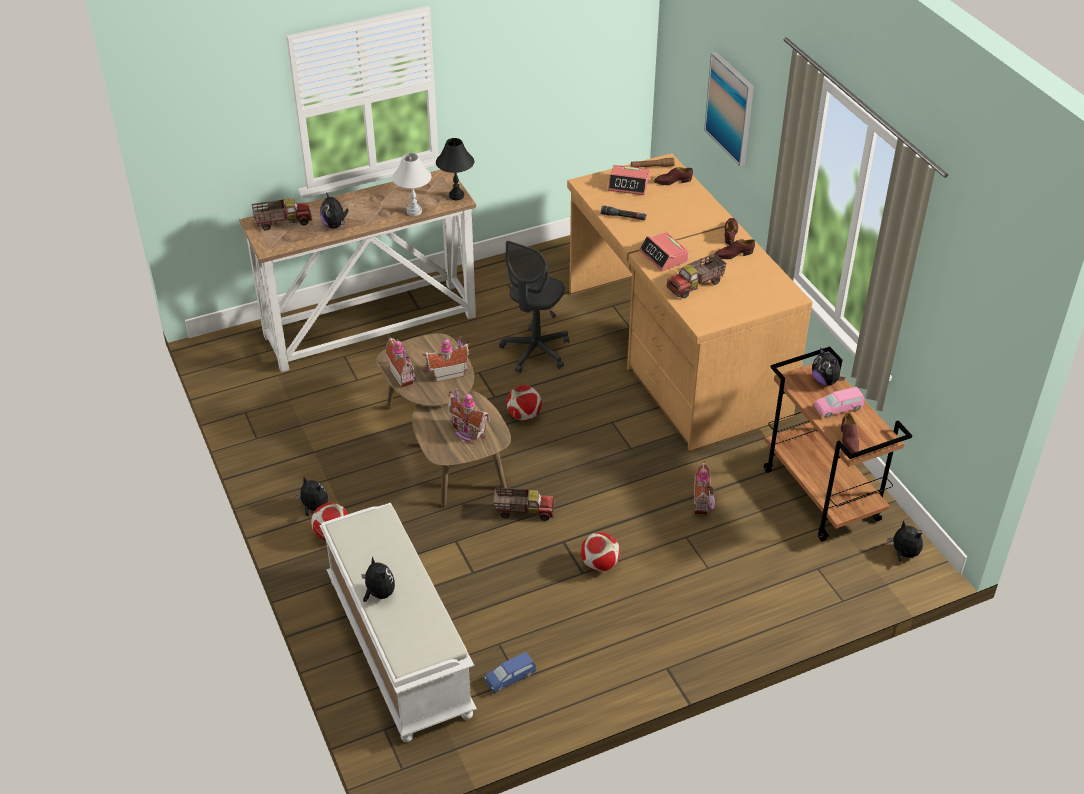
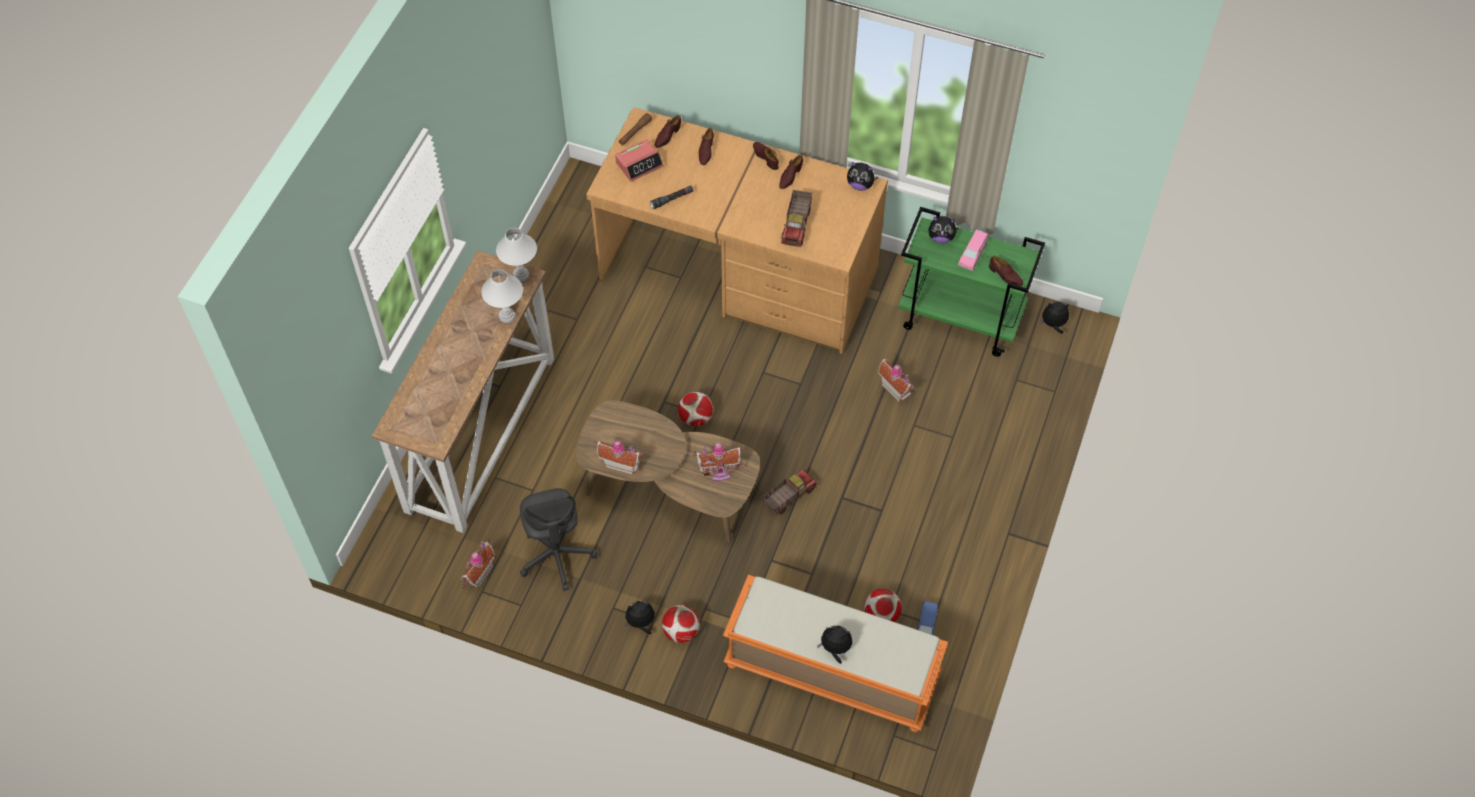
camera: 45 degrees left, 15 degrees up
toy truck [252,198,312,231] -> none
plush toy [320,192,349,229] -> plush toy moved to [847,162,878,191]
white bench [320,503,477,742] -> orange bench [723,575,948,732]
toy house [422,336,471,382] -> toy house moved to [461,539,495,589]
black table lamp [436,138,474,200] -> white table lamp [496,228,537,282]
grey office chair [499,241,569,373] -> grey office chair moved to [520,488,598,591]
football [581,532,620,572] -> football moved to [864,589,902,622]
alarm clock [639,232,689,271] -> none
picture [704,52,754,166] -> none
brown cart [764,347,912,541] -> green cart [898,207,1045,357]
none -> brown shoe [699,128,714,165]

